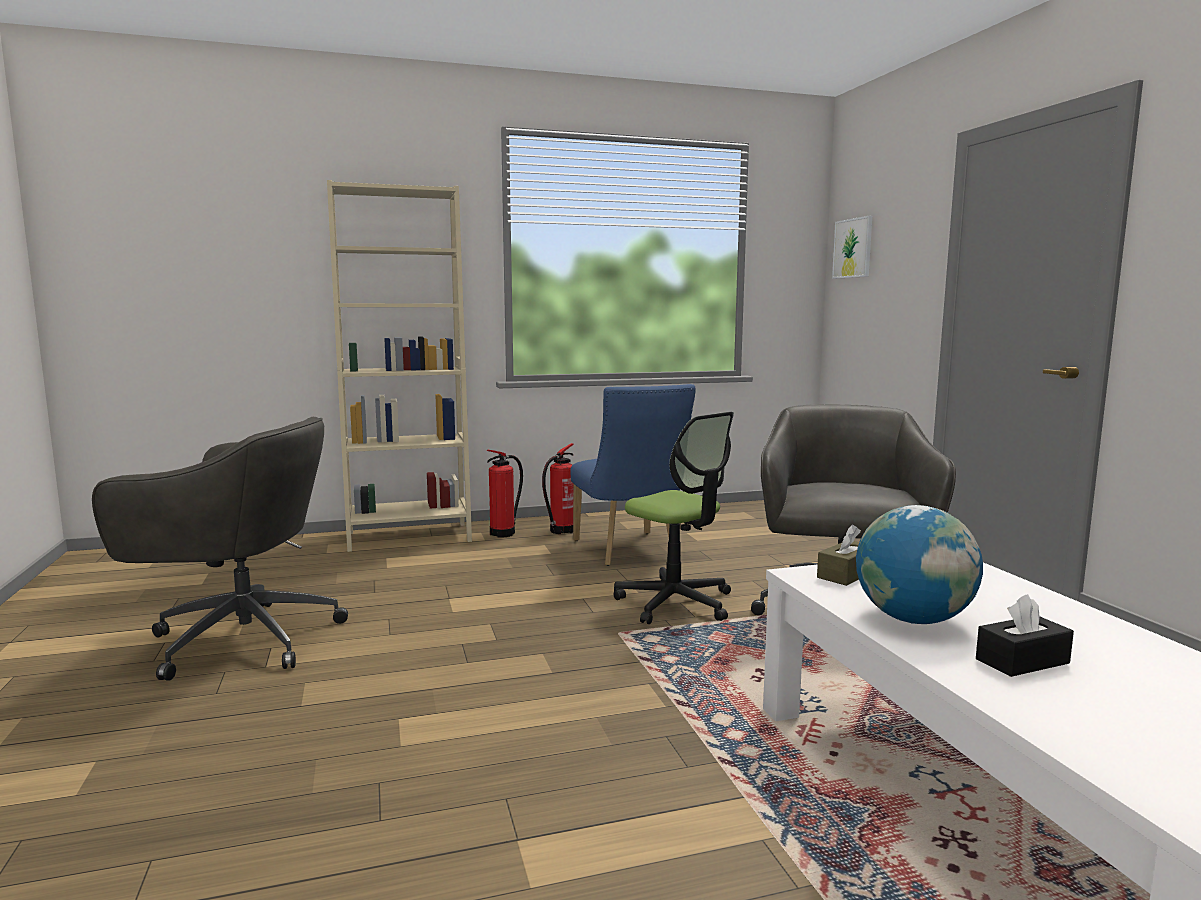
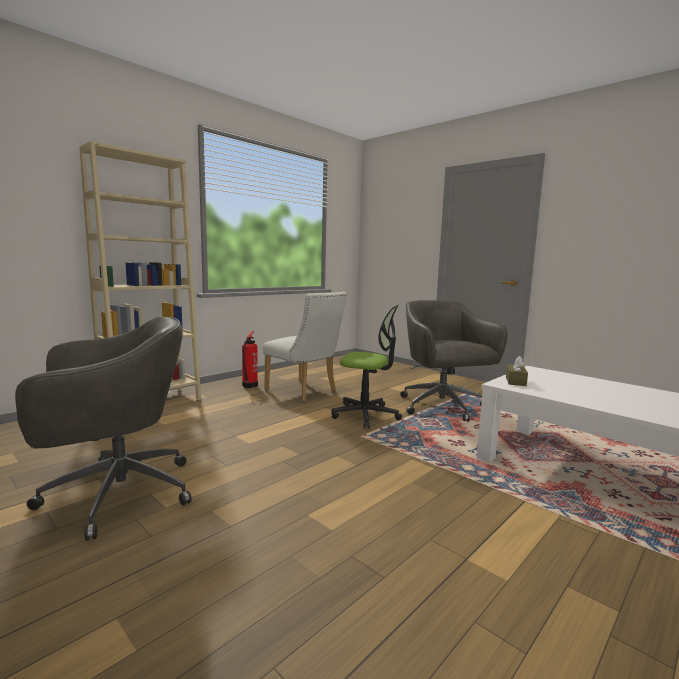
camera: 30 degrees left, 0 degrees up
fire extinguisher [487,450,523,538] -> none
blue chair [570,384,696,566] -> white chair [263,292,347,402]
picture [832,216,872,279] -> none
globe [856,505,983,624] -> none
black tissue box [976,594,1074,677] -> none

